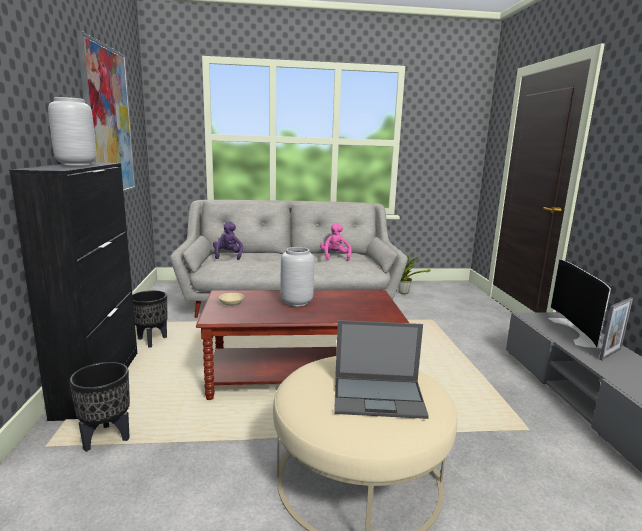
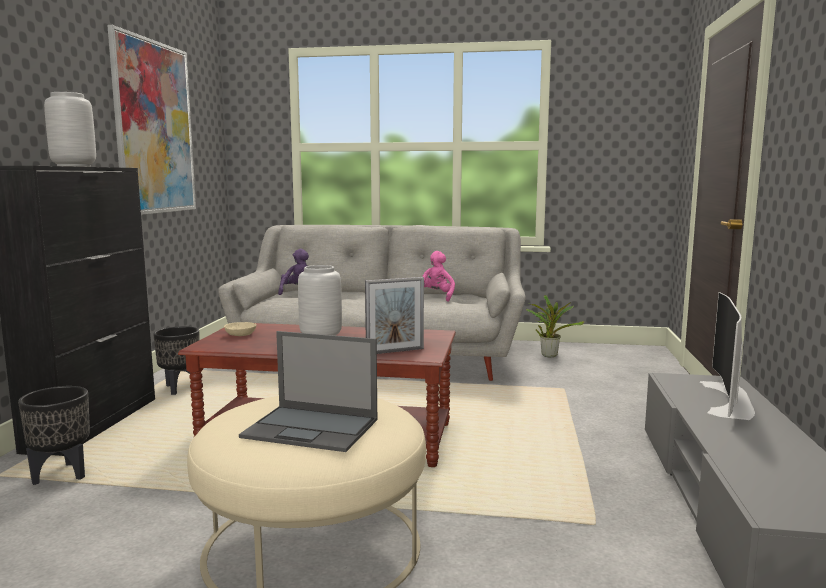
camera: 15 degrees right, 5 degrees down
picture frame [599,298,633,360] -> picture frame moved to [365,277,424,354]

